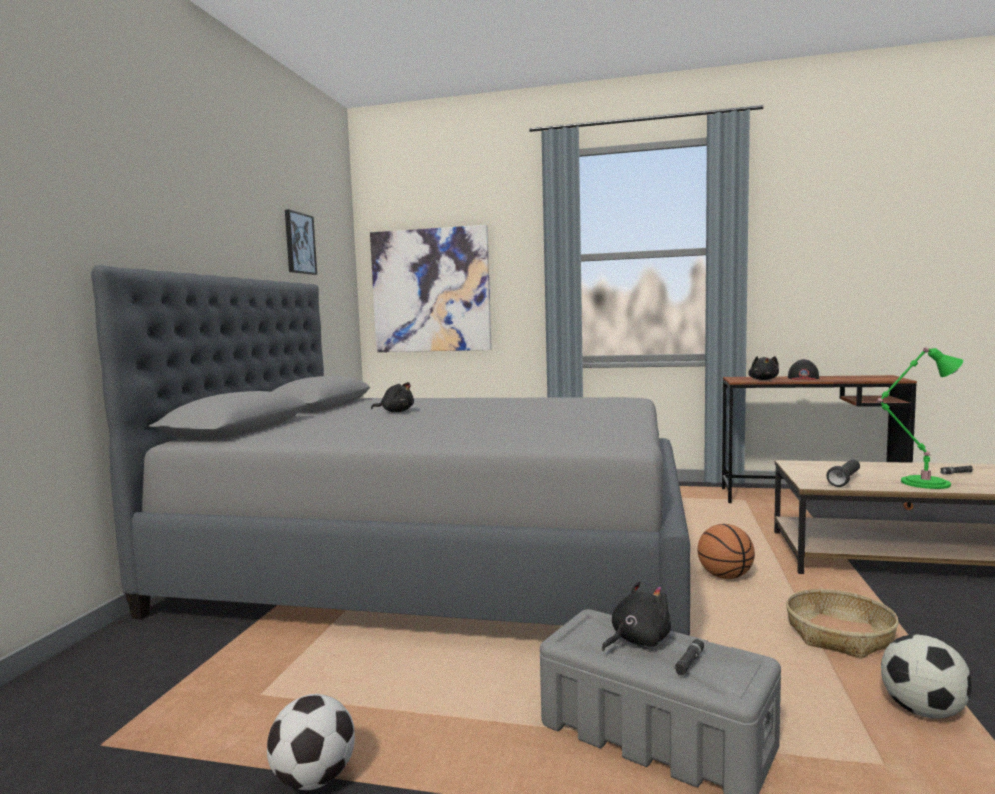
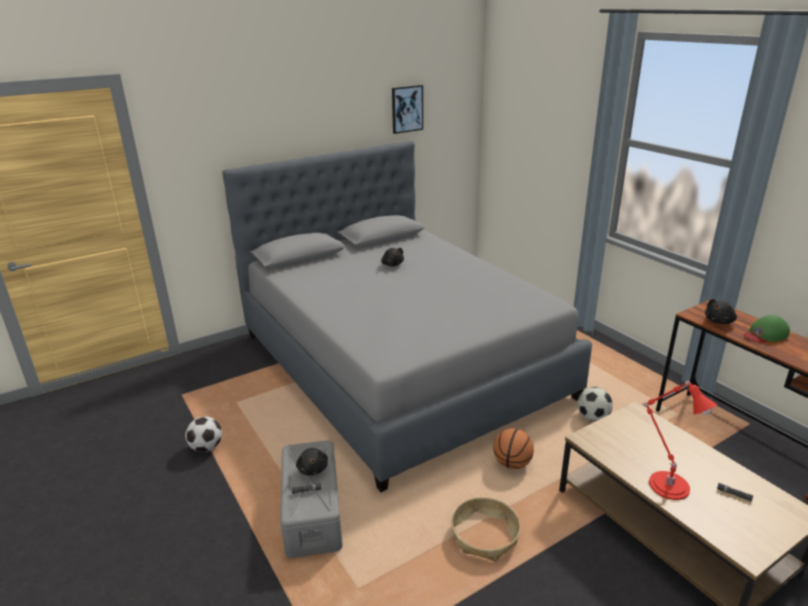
camera: 45 degrees right, 20 degrees up
picture [370,225,492,352] -> none
black plush toy [602,581,671,651] -> black plush toy turned 60 degrees clockwise [296,448,328,475]
black cap [788,359,819,380] -> green cap [744,315,790,343]
black flashlight [826,460,860,487] -> none
green table lamp [877,347,963,489] -> red table lamp [642,381,717,500]
football [881,635,972,719] -> football moved to [577,387,613,421]

